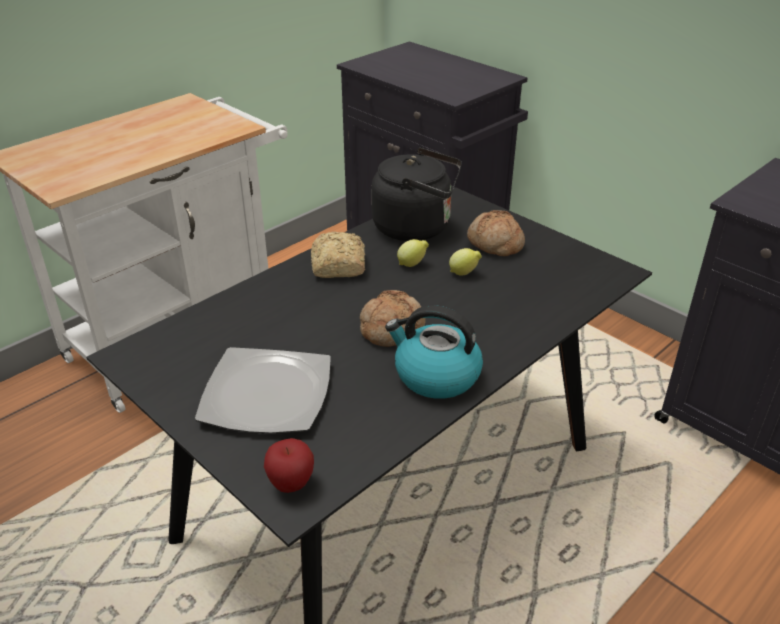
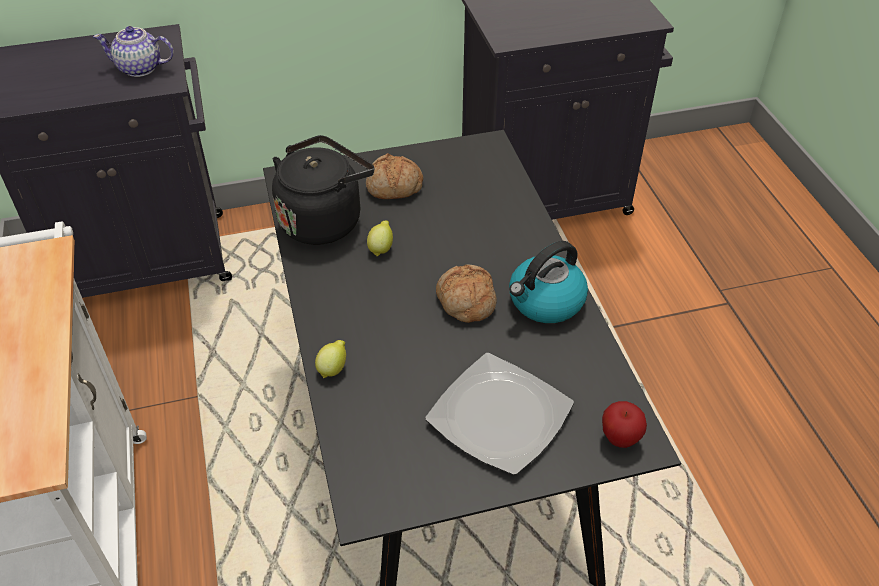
camera: 60 degrees left, 10 degrees up
bread [311,231,365,278] -> none
lemon [449,248,482,276] -> lemon moved to [315,340,346,378]
none -> teapot [93,26,174,77]

